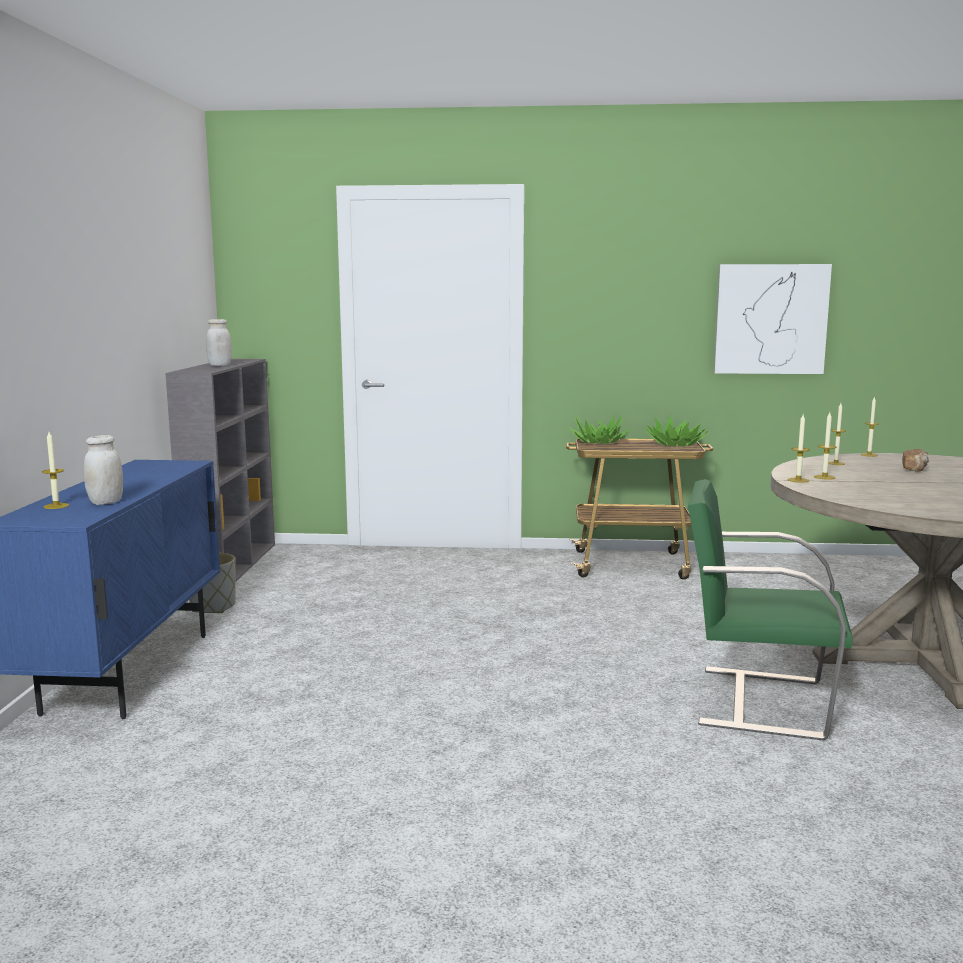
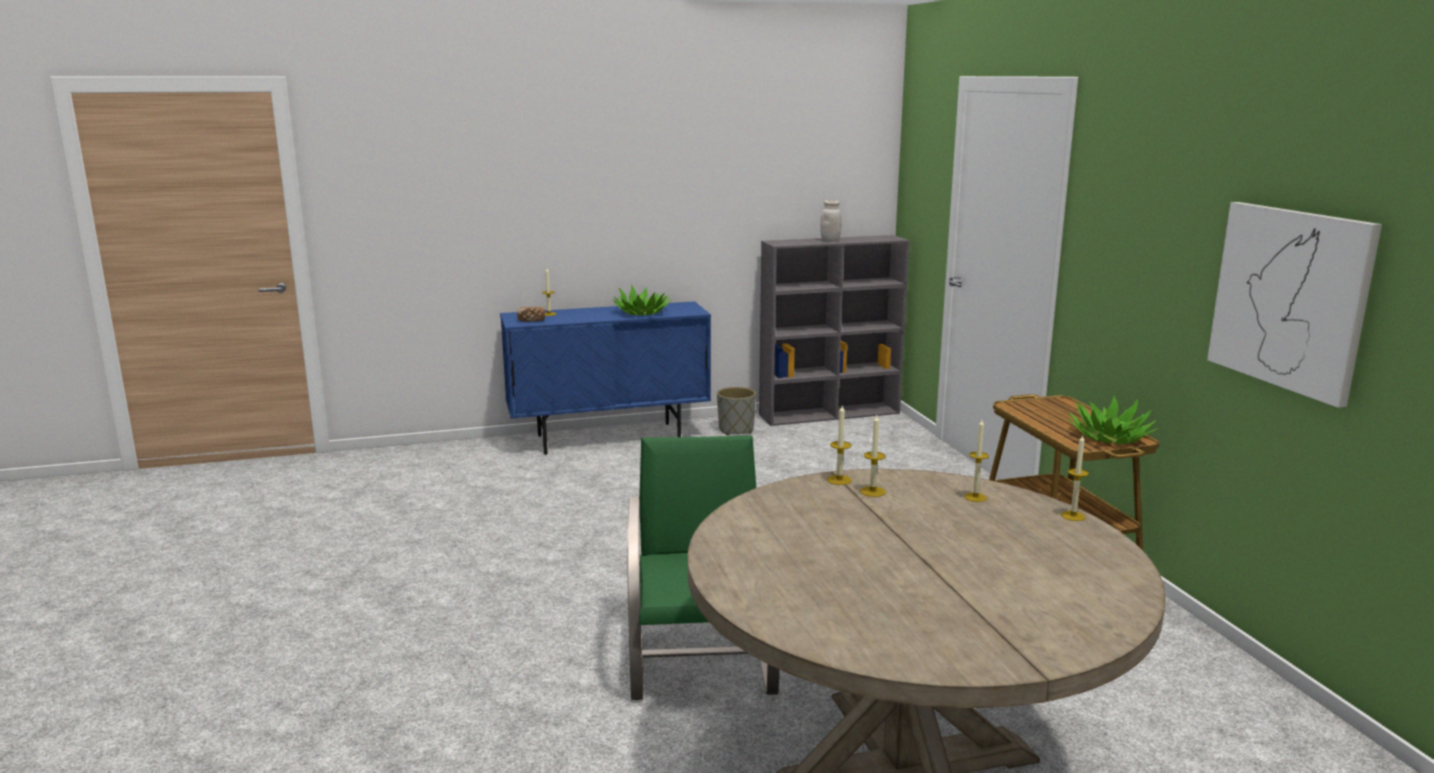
camera: 70 degrees right, 5 degrees up
white jar [84,435,123,505] -> none
potted plant [568,415,630,444] -> potted plant moved to [612,284,672,316]
bread [902,449,929,472] -> bread moved to [517,307,545,322]

